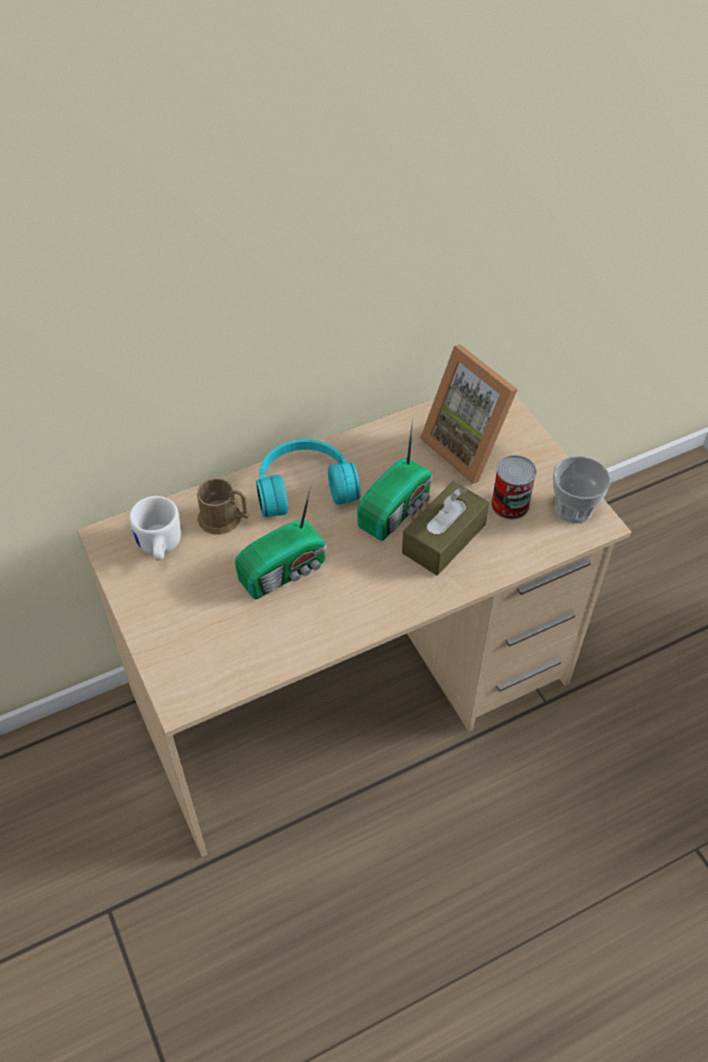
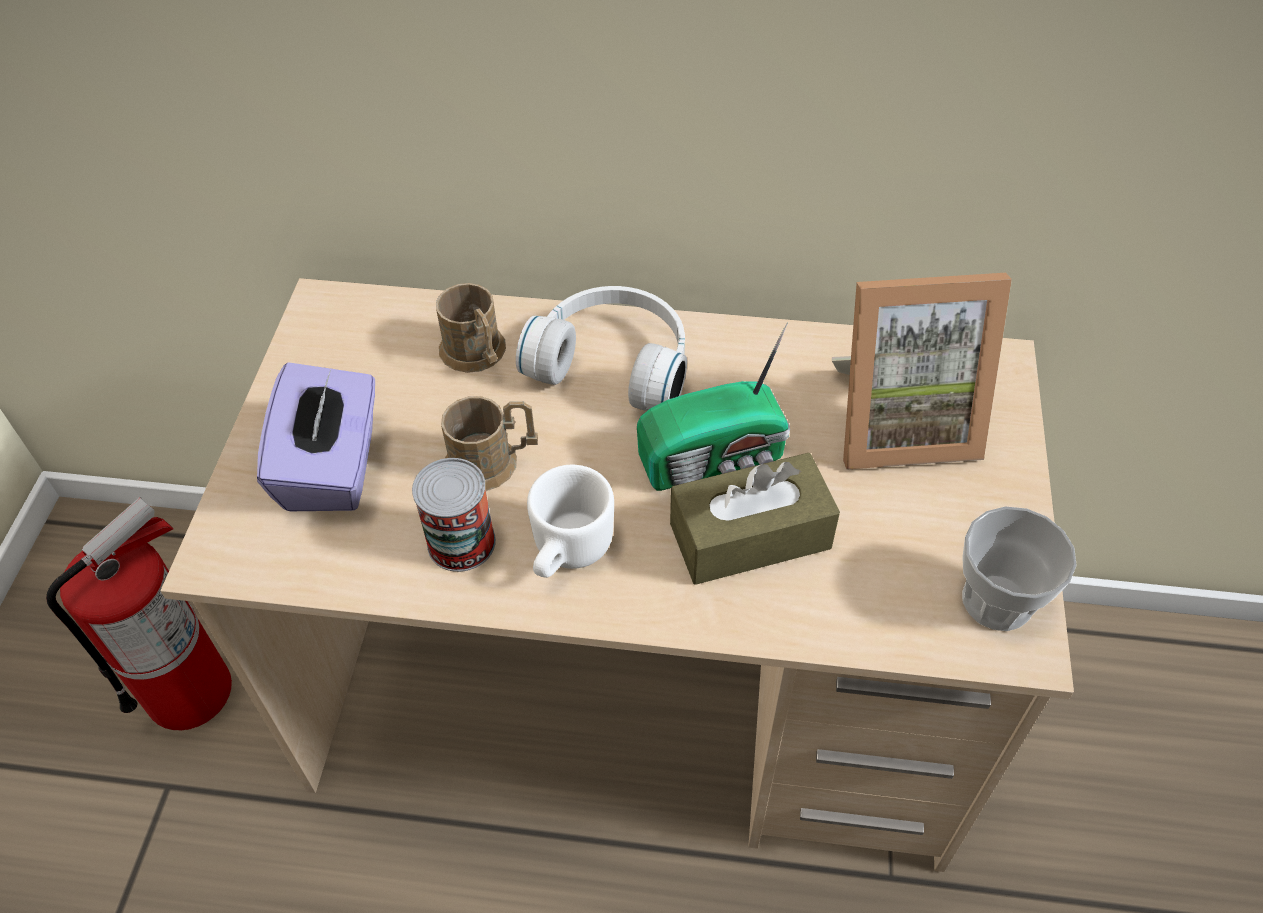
camera: 35 degrees right, 0 degrees up
white mug [129,496,181,561] -> white mug moved to [527,465,614,578]
radio [235,483,327,599] -> brown mug [441,396,538,491]
turquoise headphones [256,439,360,517] -> white headphones [516,286,687,411]
picture frame [420,344,518,484] -> picture frame turned 90 degrees counterclockwise [832,273,1012,469]
can [491,455,537,520] -> can moved to [412,458,496,572]
none -> fire extinguisher [46,497,232,730]
none -> purple tissue box [257,362,375,511]

